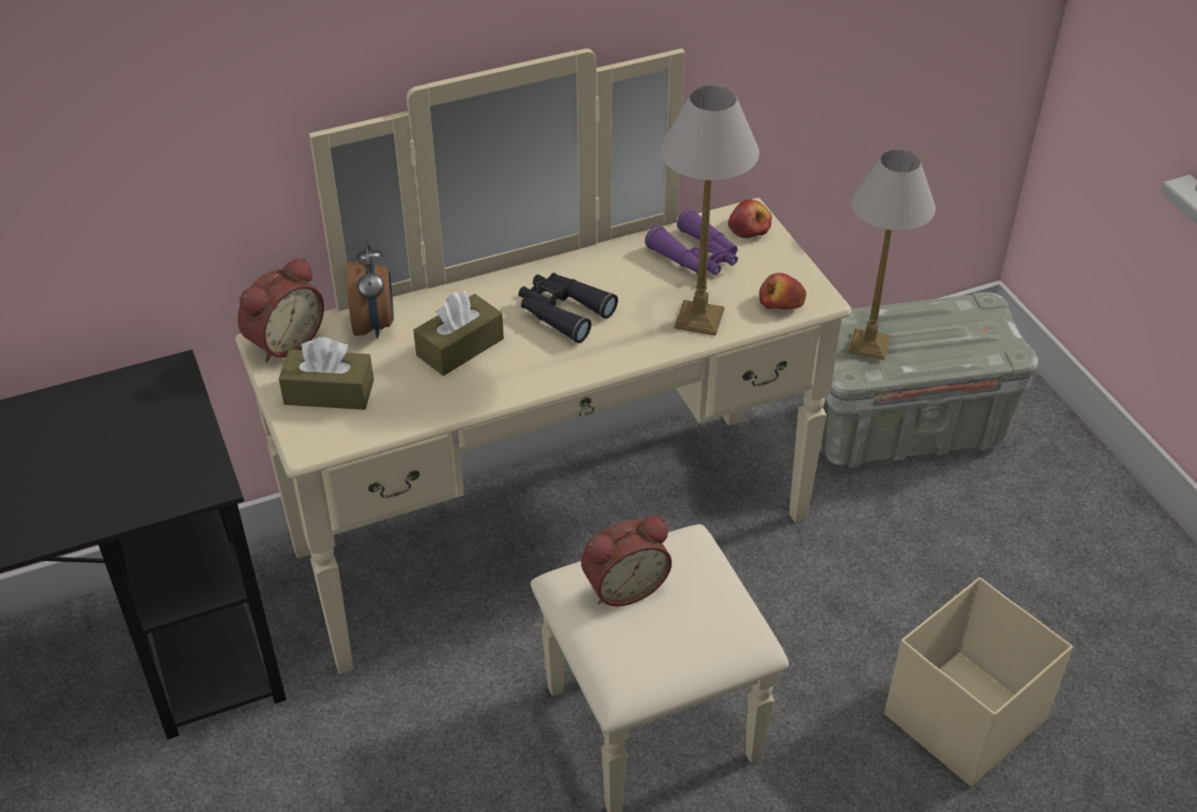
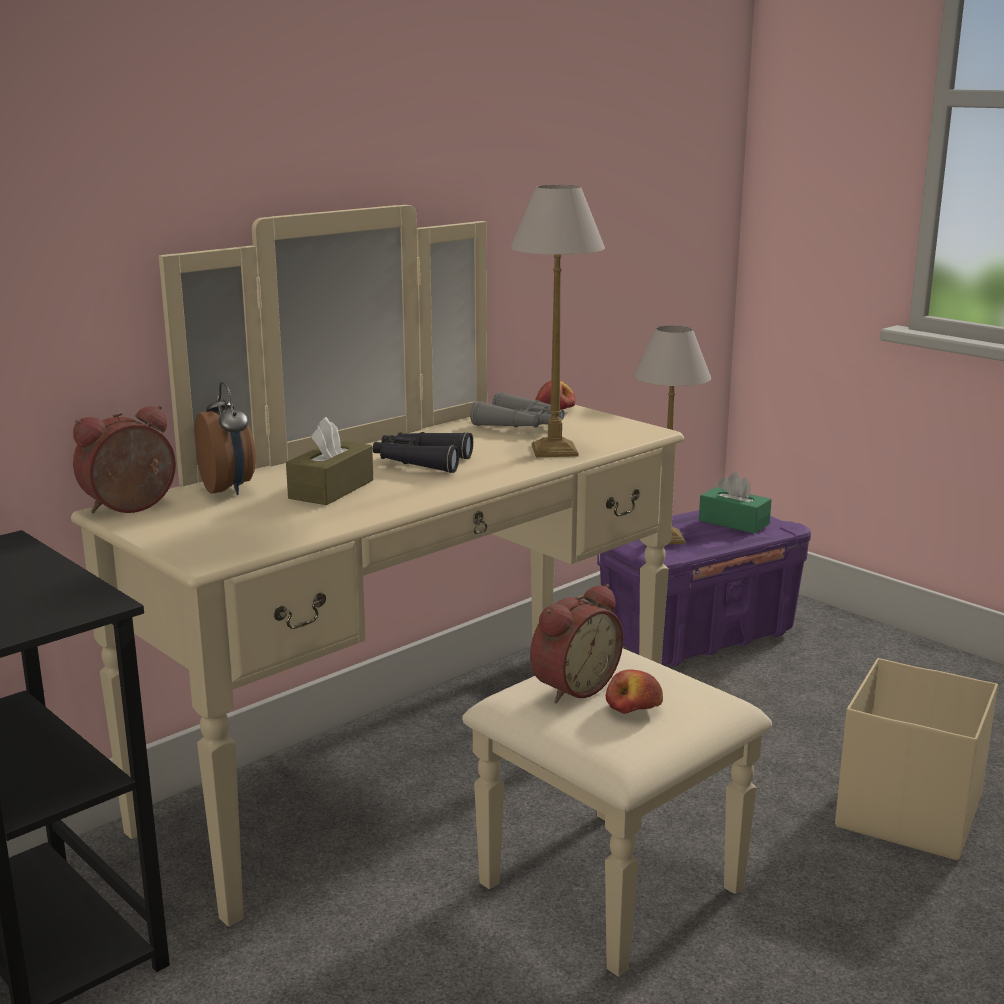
camera: 20 degrees left, 25 degrees down
alarm clock [238,257,324,362] -> alarm clock turned 150 degrees counterclockwise [73,405,176,513]
brown tissue box [279,337,374,410] -> none
purple binoculars [645,209,738,275] -> grey binoculars [470,392,565,428]
apple [759,273,806,310] -> apple moved to [606,670,663,714]
grey storage box [820,292,1038,468] -> purple storage box [597,510,811,666]
none -> green tissue box [699,472,772,534]

